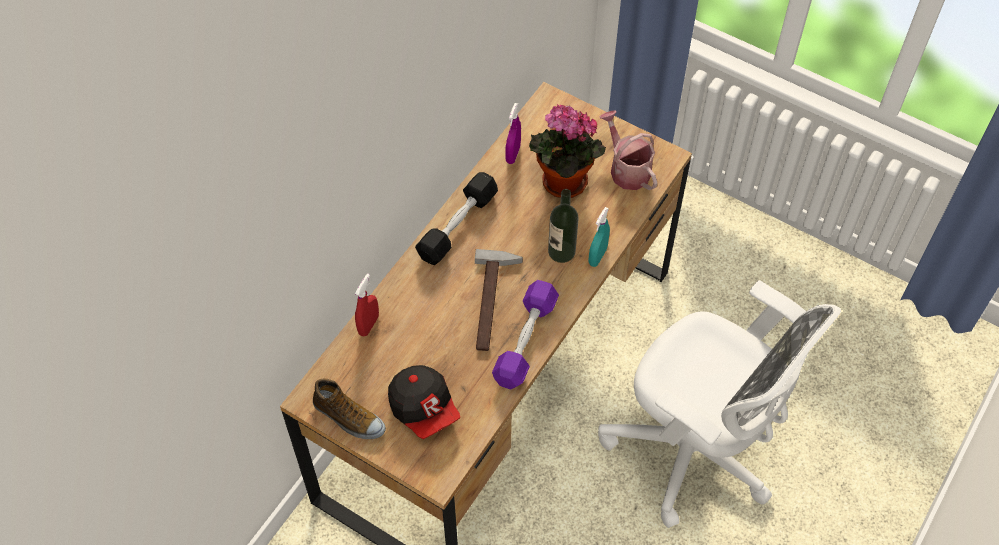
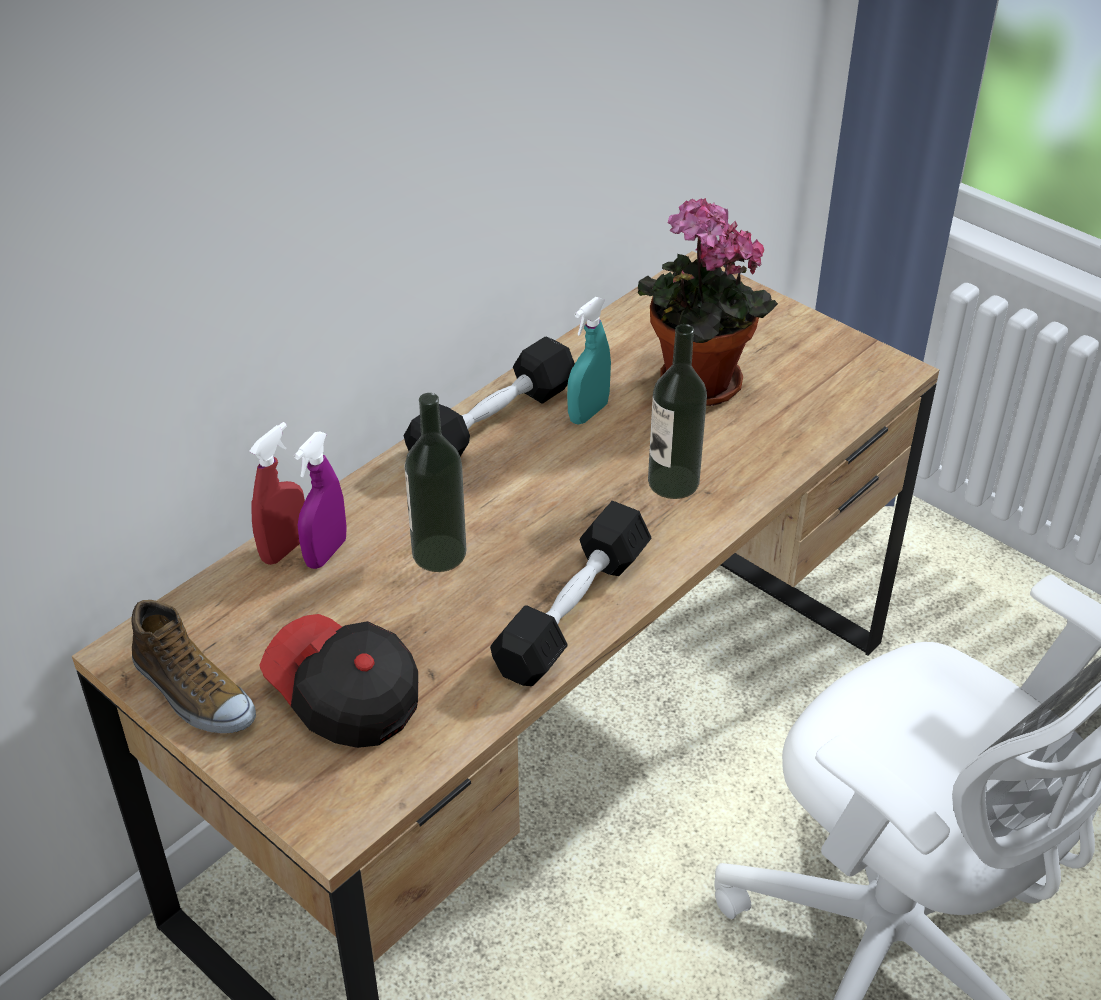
camera: 10 degrees right, 15 degrees down
cap [388,365,460,439] -> cap turned 150 degrees clockwise [259,614,418,748]
hammer [475,249,523,351] -> none
purple dumbbell [492,280,559,390] -> black dumbbell [490,501,652,686]
purple spray bottle [505,103,521,164] -> purple spray bottle moved to [294,432,347,569]
turquoise spray bottle [588,207,610,267] -> turquoise spray bottle moved to [567,297,611,425]
watering can [599,110,657,190] -> none
none -> bottle [404,393,466,572]

